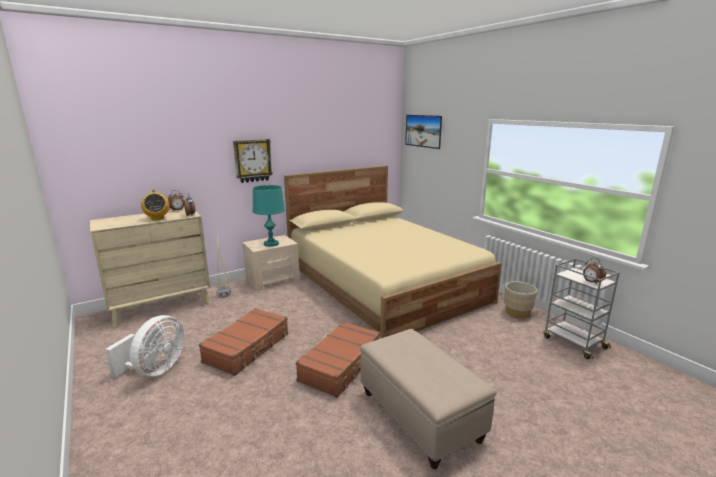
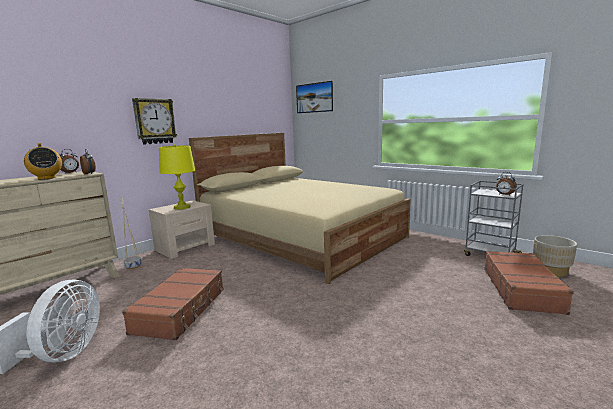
camera: 15 degrees left, 5 degrees down
turquoise table lamp [253,185,285,247] -> yellow table lamp [159,144,195,210]
brown suitcase [296,321,380,398] -> brown suitcase moved to [484,251,574,315]
beige ottoman [360,329,497,469] -> none
beige planter [504,281,537,318] -> beige planter moved to [533,235,577,277]

